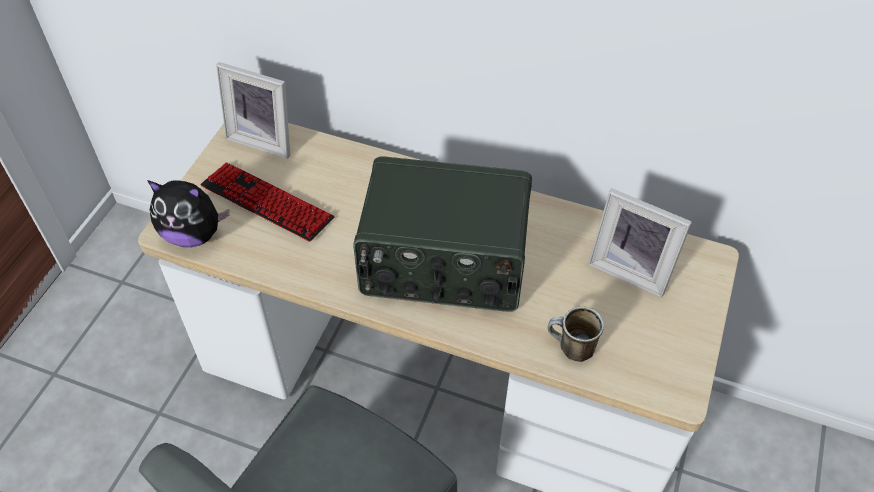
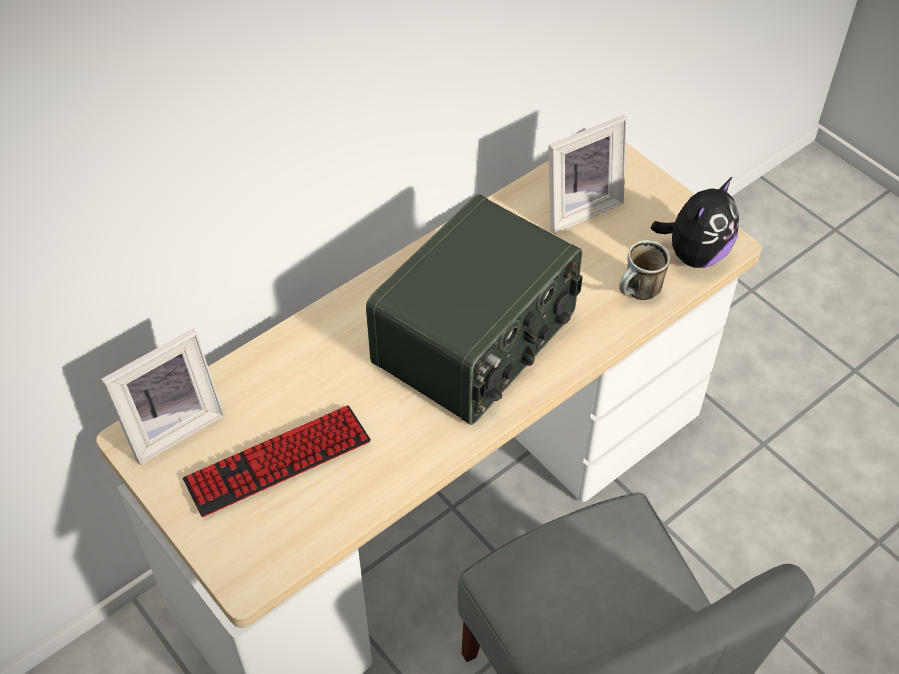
camera: 60 degrees left, 0 degrees up
plush toy [147,180,229,247] -> plush toy moved to [650,176,739,268]

